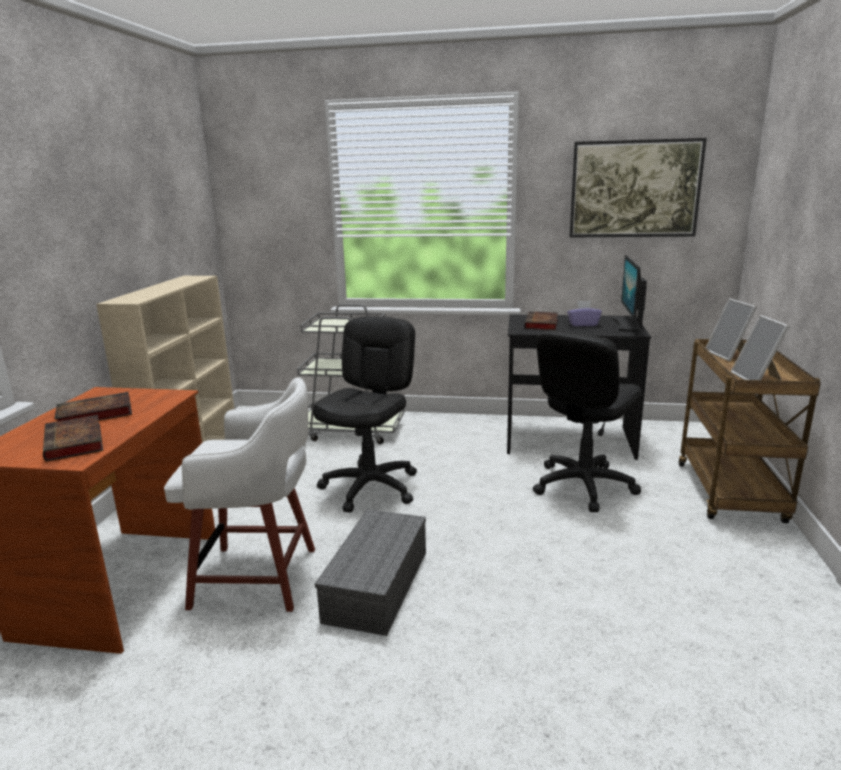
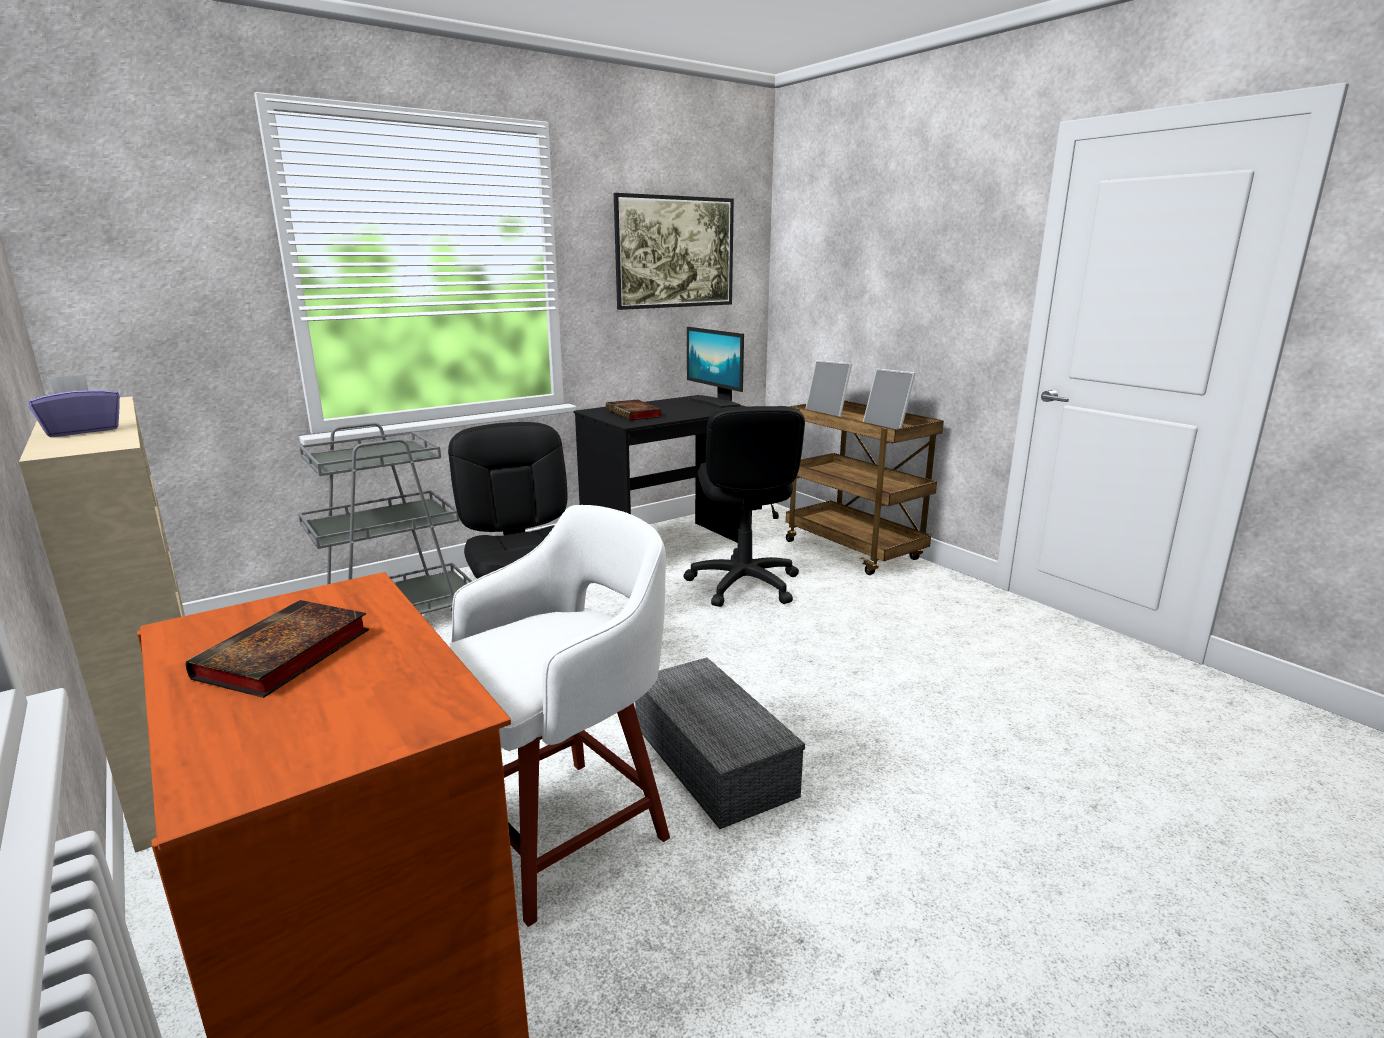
camera: 45 degrees left, 0 degrees up
book [43,415,103,462] -> none
purple tissue box [567,301,602,326] -> purple tissue box moved to [28,374,120,437]

